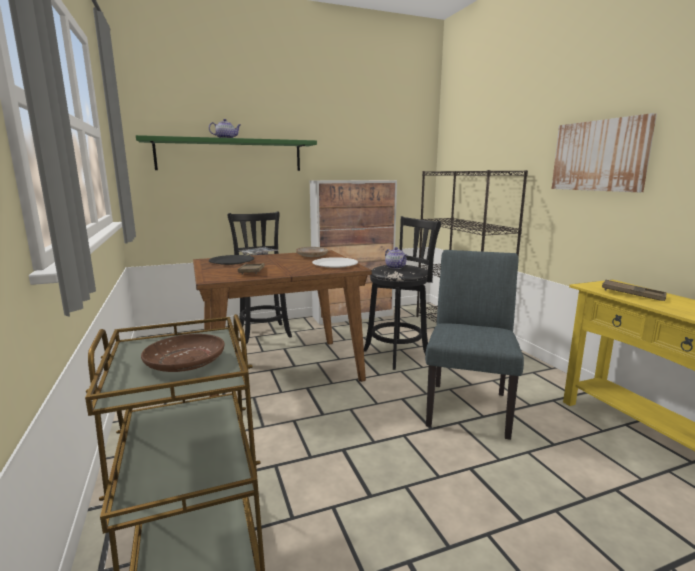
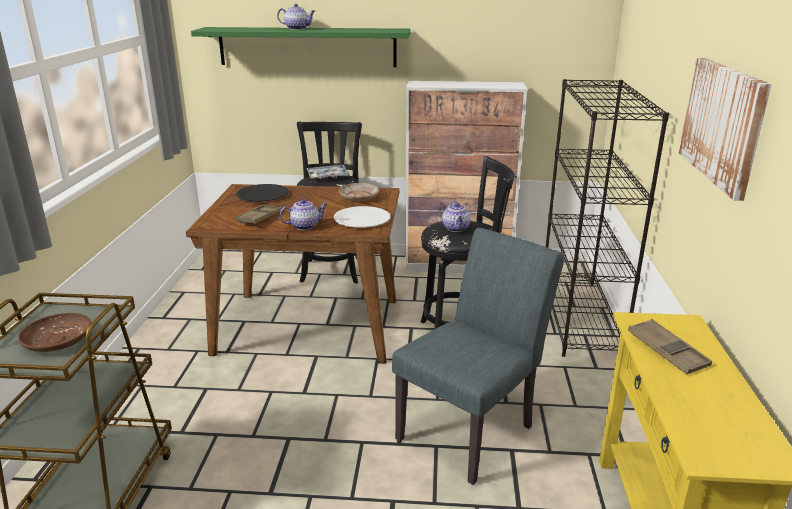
camera: 25 degrees right, 10 degrees up
none -> teapot [279,199,327,230]

